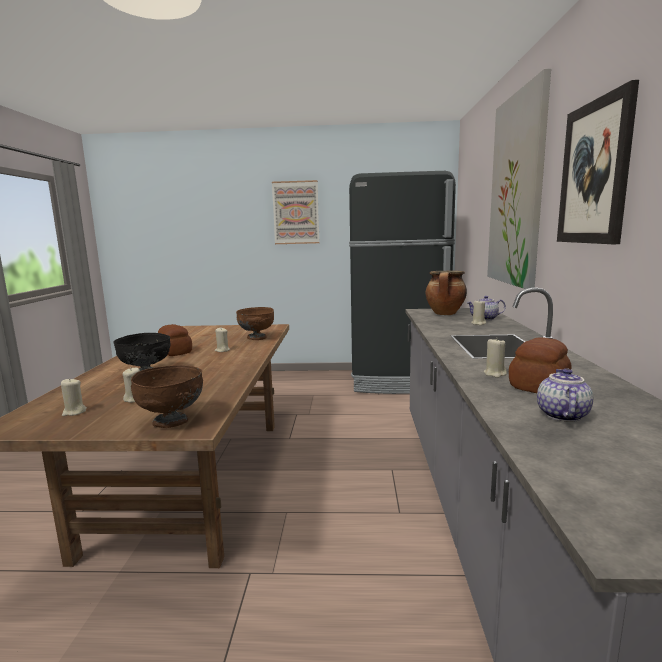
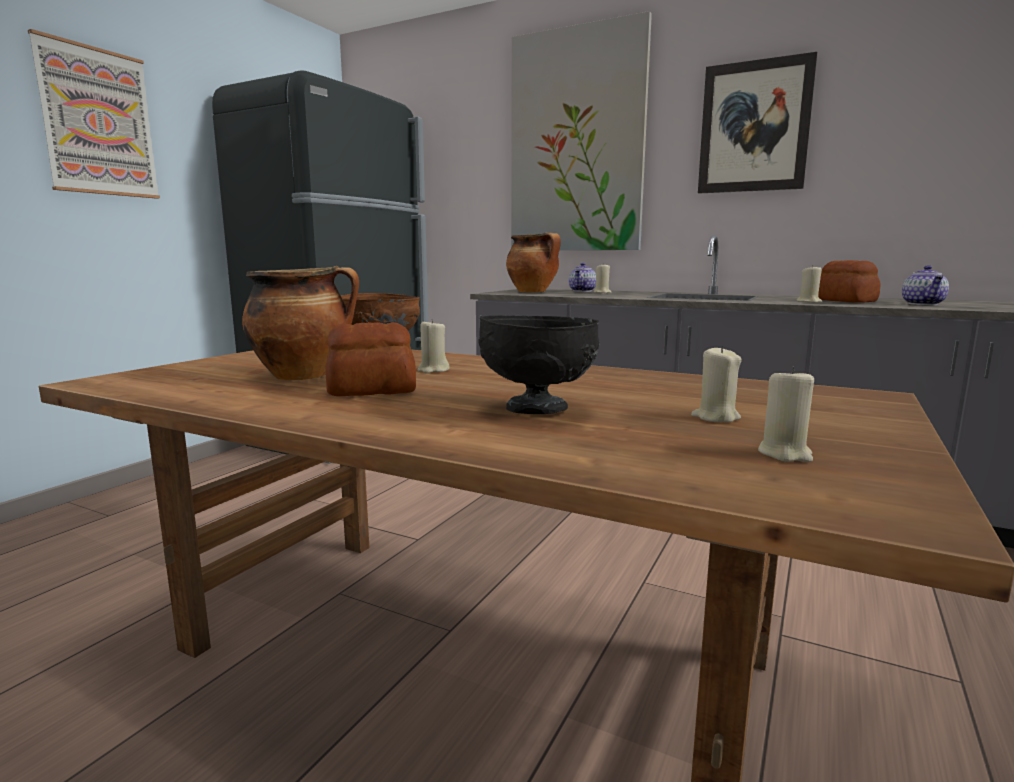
camera: 65 degrees left, 0 degrees up
brown bowl [131,365,203,428] -> none
teapot [537,368,593,422] -> teapot turned 120 degrees counterclockwise [902,265,949,305]
none -> cooking pot [242,266,359,380]

